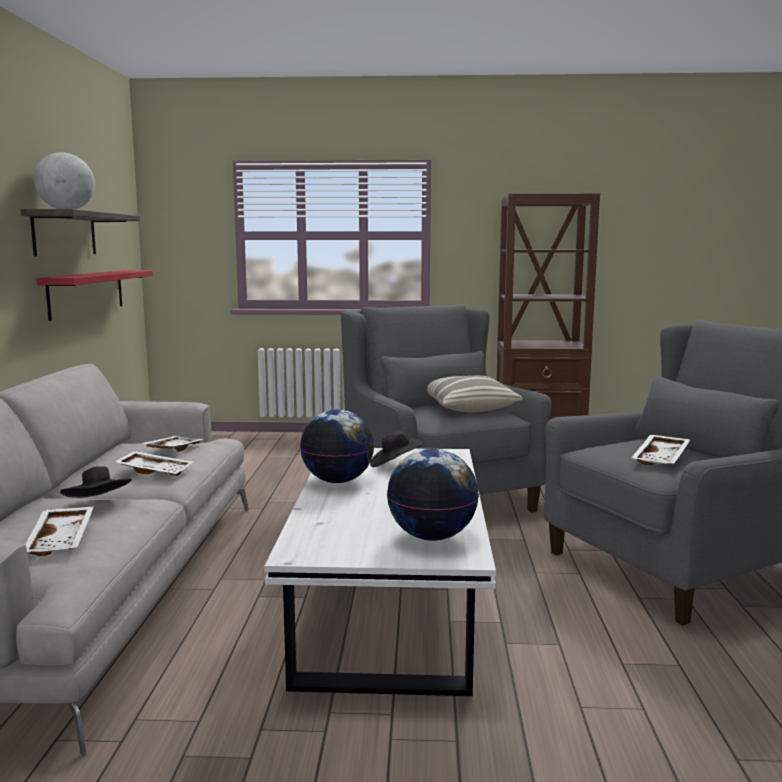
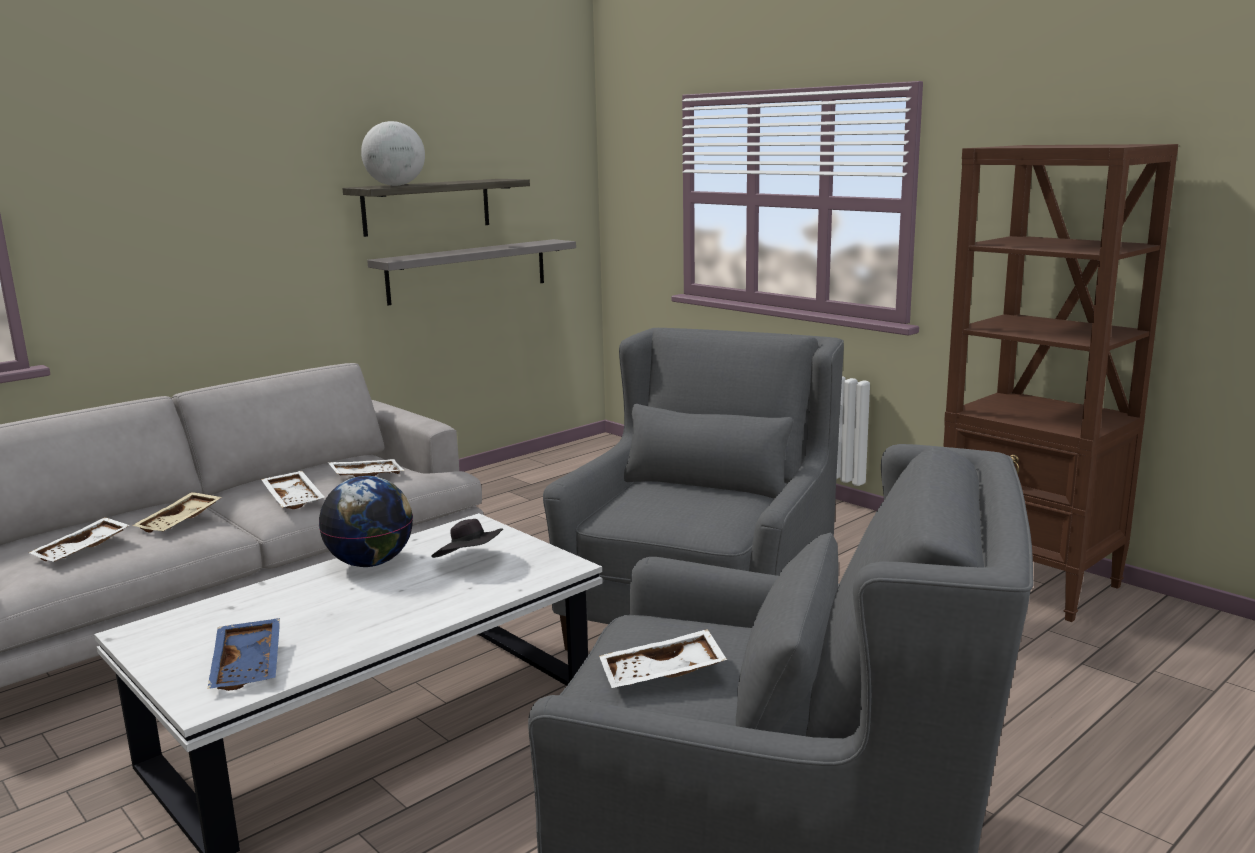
camera: 45 degrees right, 5 degrees up
red shelf [37,270,153,321] -> grey shelf [367,239,576,305]
black hat [60,466,132,498] -> beige tray [132,492,222,533]
globe [387,449,479,541] -> blue tray [208,618,280,691]
pillow [427,375,523,412] -> none

